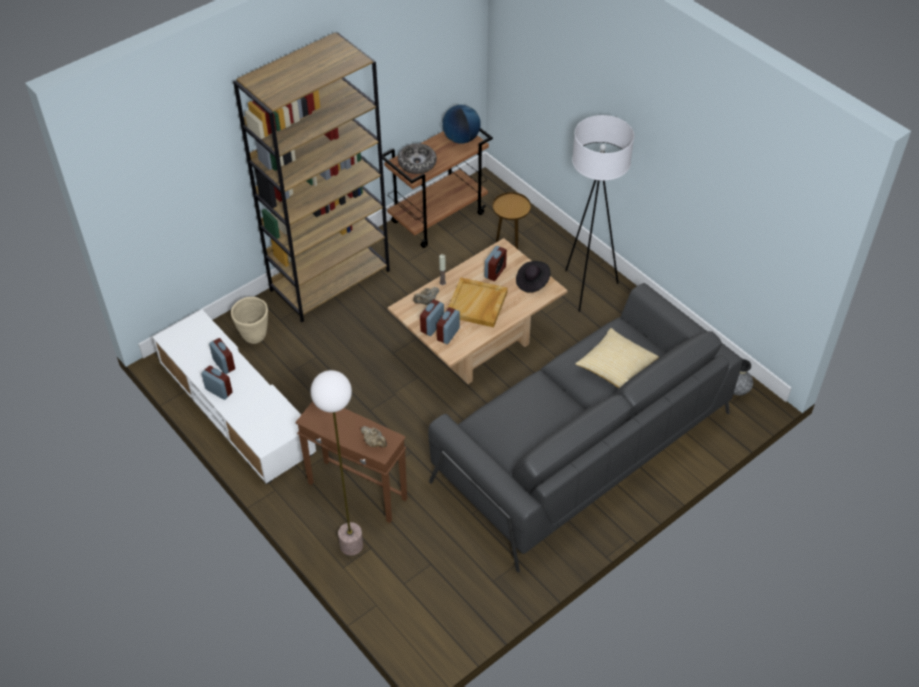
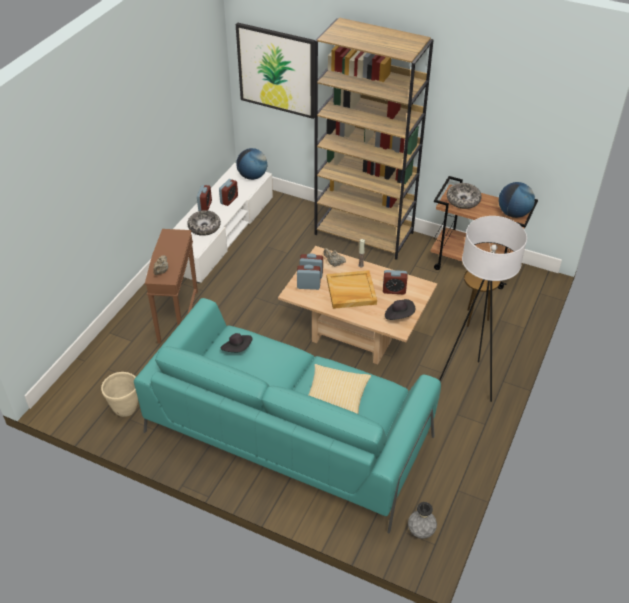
camera: 65 degrees right, 5 degrees down
beige planter [231,297,268,344] -> beige planter moved to [101,372,138,417]
floor lamp [310,370,363,556] -> none
grey sofa [428,283,743,573] -> turquoise sofa [134,298,441,534]
none -> bowl [187,210,221,236]
none -> black hat [221,333,253,352]
none -> picture [236,22,315,119]
none -> globe [236,148,267,180]

